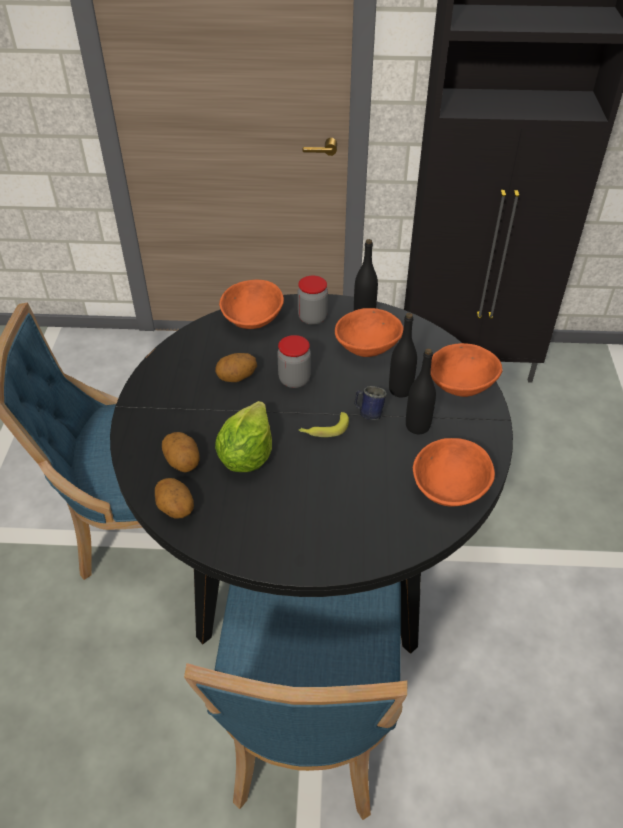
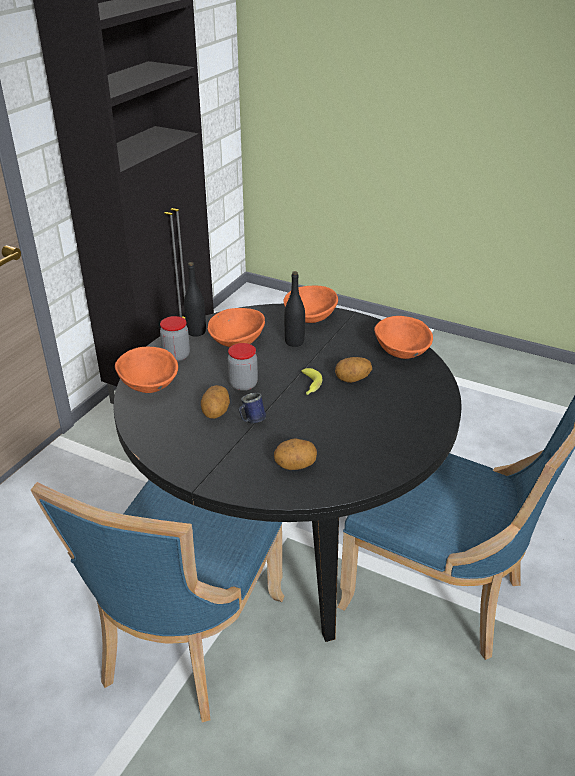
camera: 65 degrees left, 10 degrees down
potato [155,478,194,519] -> potato moved to [335,357,372,383]
lettuce [215,401,272,472] -> none
blue mug [354,386,387,420] -> blue mug moved to [238,393,266,423]
black bottle [406,349,436,434] -> none

